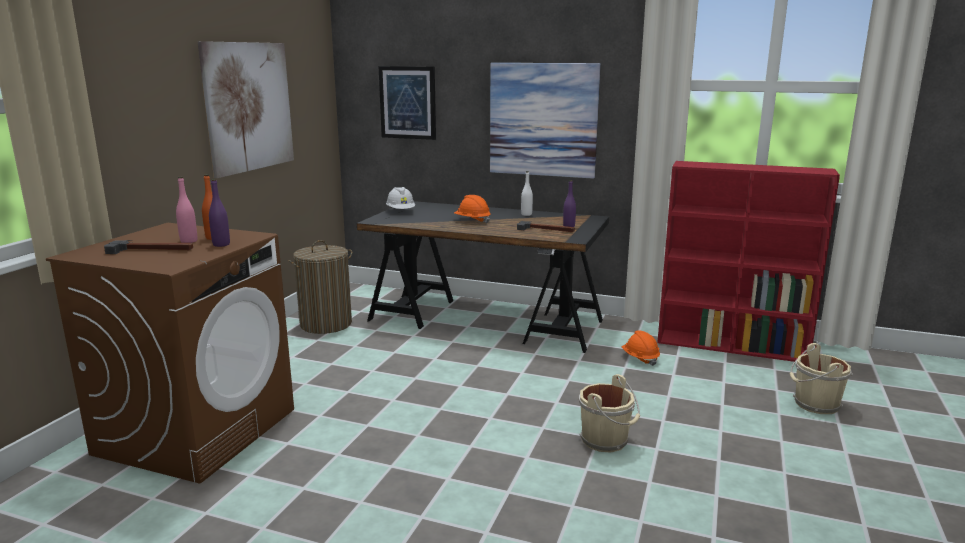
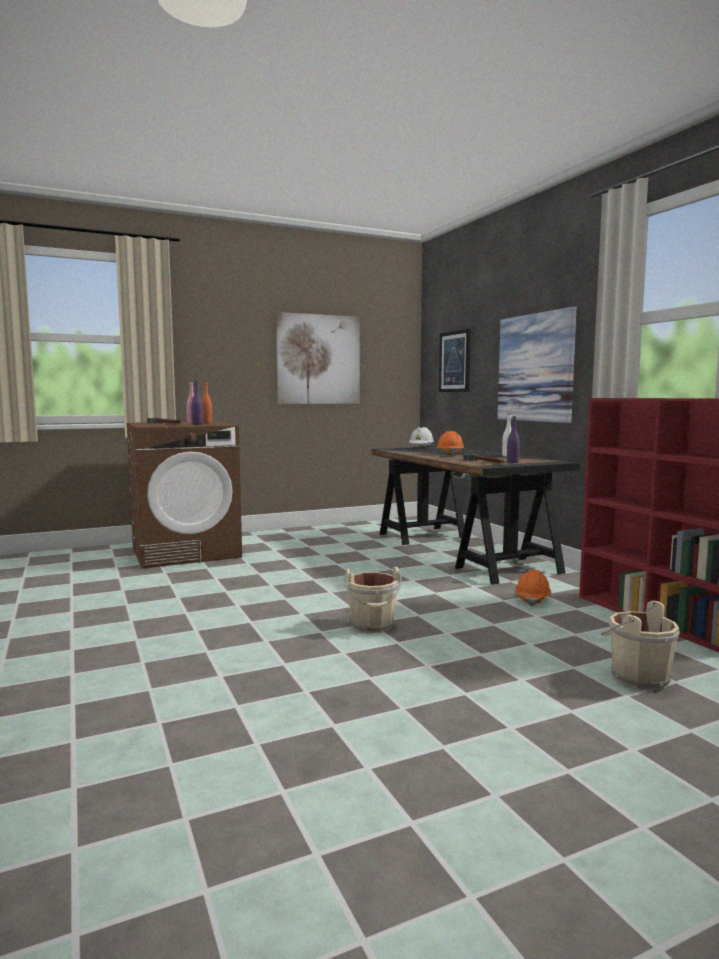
camera: 45 degrees right, 10 degrees down
laundry basket [288,240,352,334] -> none

